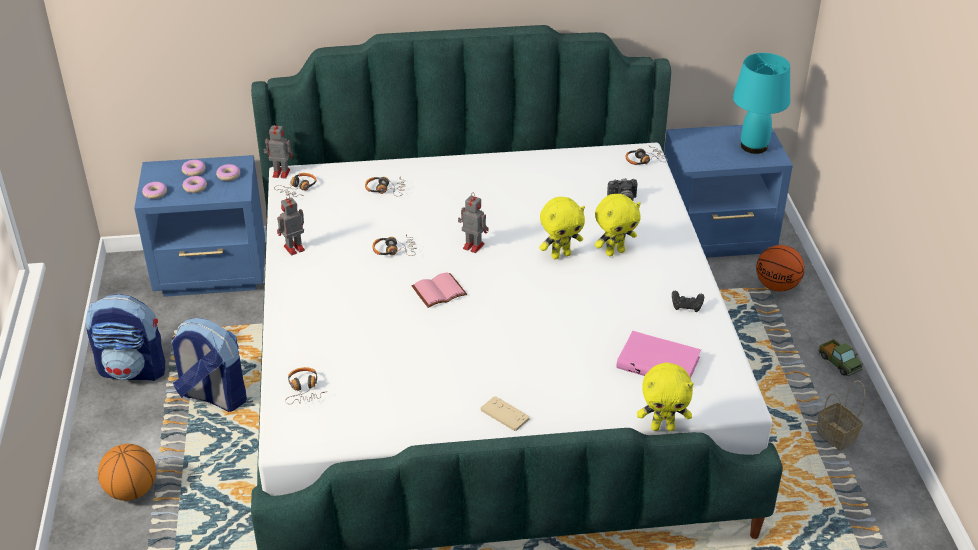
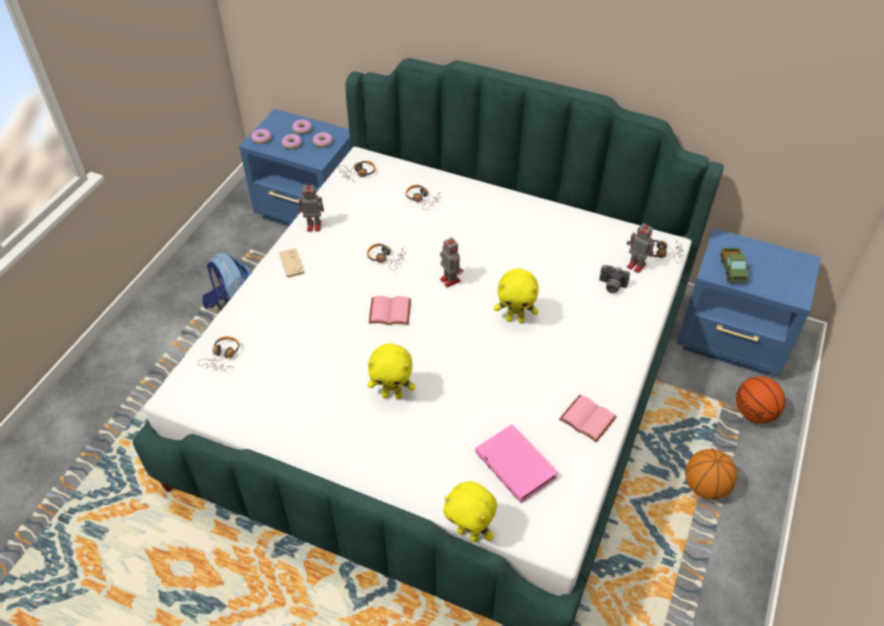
camera: 30 degrees right, 10 degrees up
backpack [85,294,165,381] -> none
basketball [98,444,156,501] -> basketball moved to [685,449,737,500]
toy robot [264,122,293,179] -> toy robot moved to [627,222,655,273]
beige game controller [481,396,529,431] -> beige game controller moved to [279,248,304,278]
yellow plush toy [595,194,641,256] -> yellow plush toy moved to [368,343,415,399]
black game controller [672,291,704,312] -> pink book [559,395,617,442]
turquoise table lamp [733,53,790,154] -> none
basket [816,380,865,451] -> none
toy truck [818,339,863,376] -> toy truck moved to [720,248,750,283]

